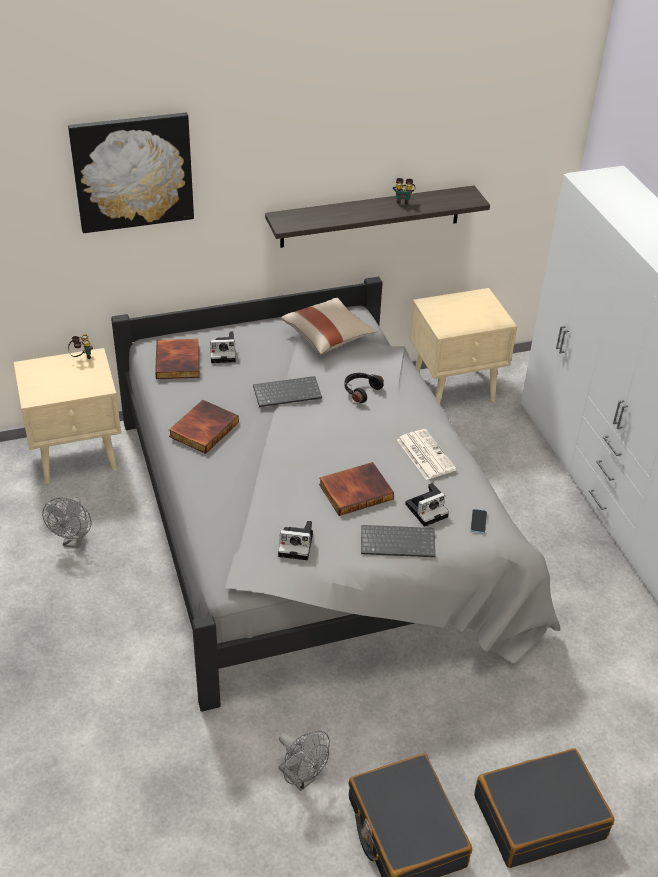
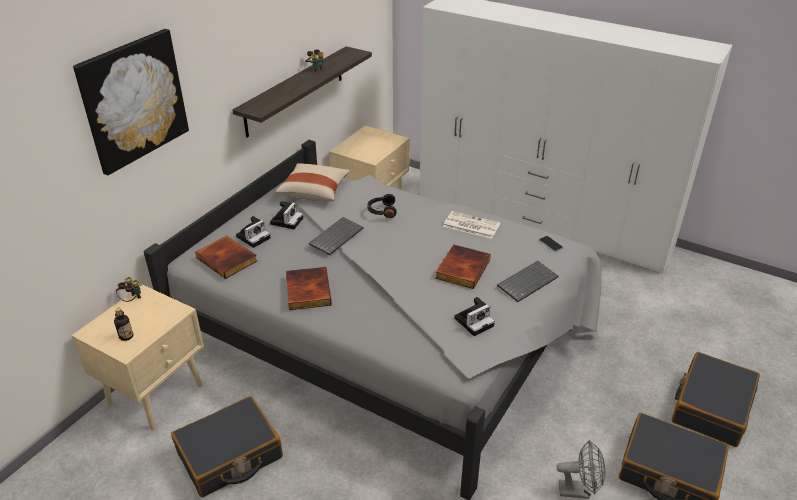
camera: 40 degrees left, 5 degrees down
grey fan [42,498,92,548] -> black suitcase [171,396,283,497]
camera [405,483,449,527] -> camera moved to [270,201,303,229]
none -> bottle [114,308,133,341]

